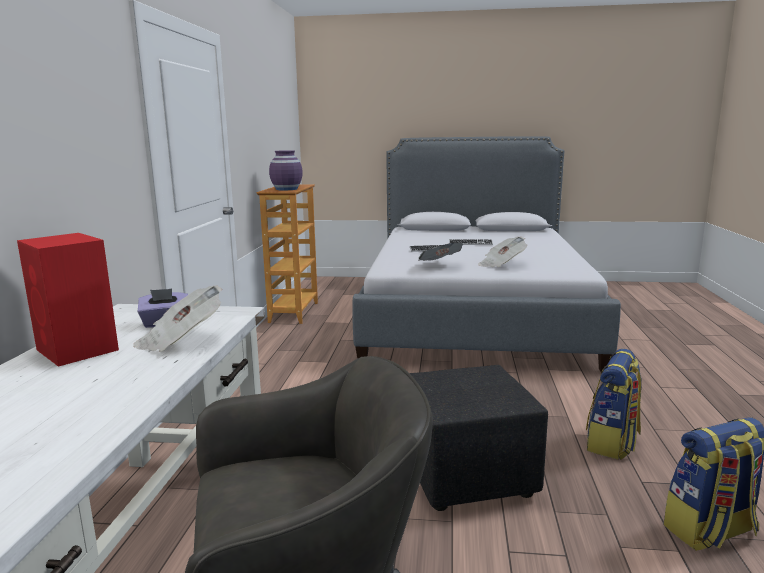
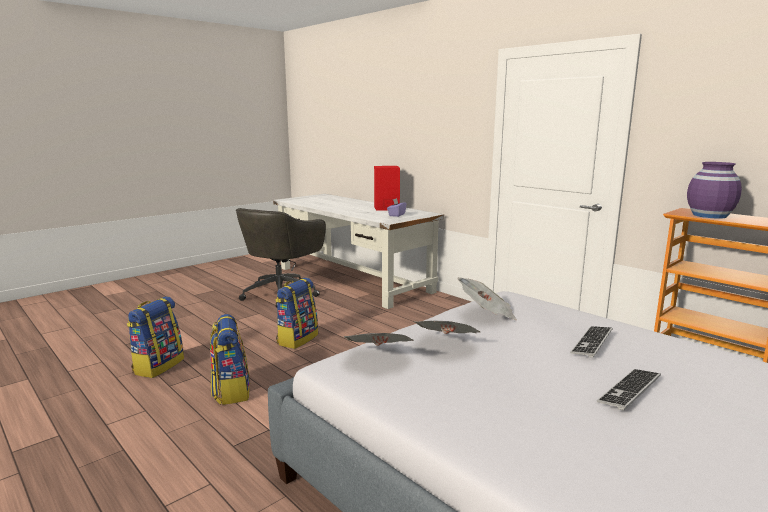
camera: 130 degrees right, 0 degrees up
newspaper [133,286,223,352] -> newspaper moved to [343,333,413,346]
black ottoman [409,365,548,511] -> backpack [275,278,318,349]

